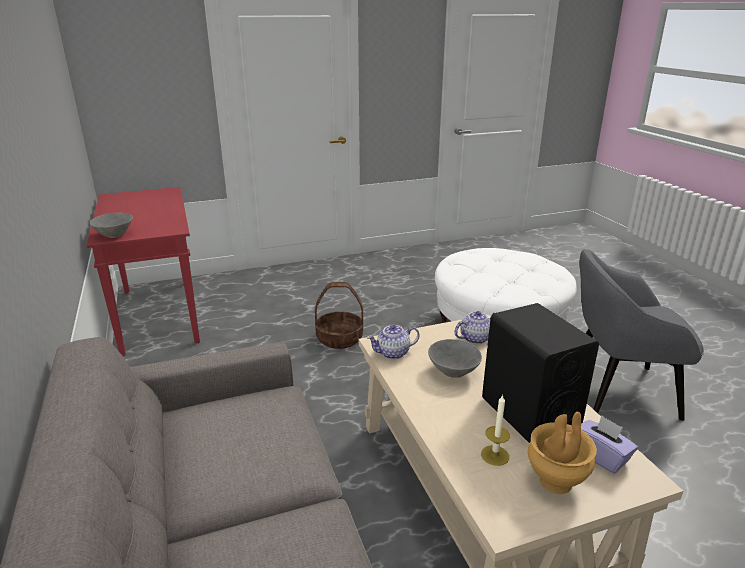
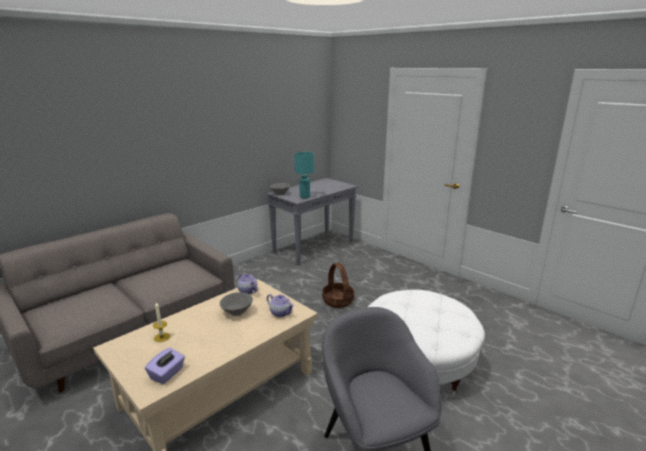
camera: 65 degrees right, 5 degrees down
red console table [86,187,200,356] -> grey console table [266,178,358,265]
black speaker [482,303,599,443] -> none
brown vase [528,412,597,494] -> none
none -> turquoise table lamp [295,152,314,198]

